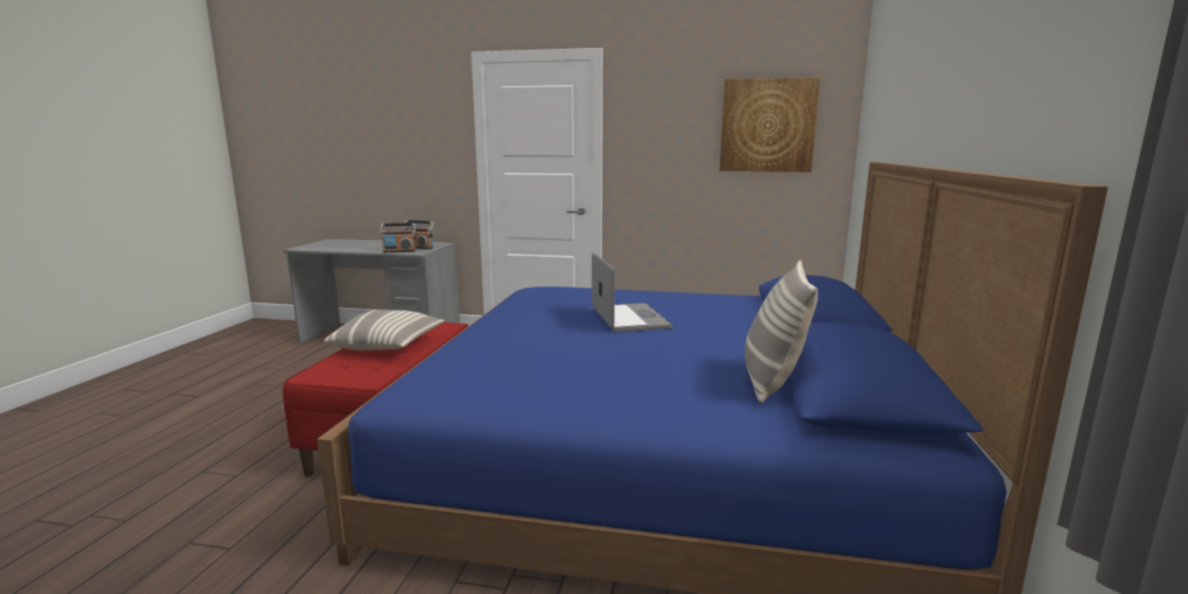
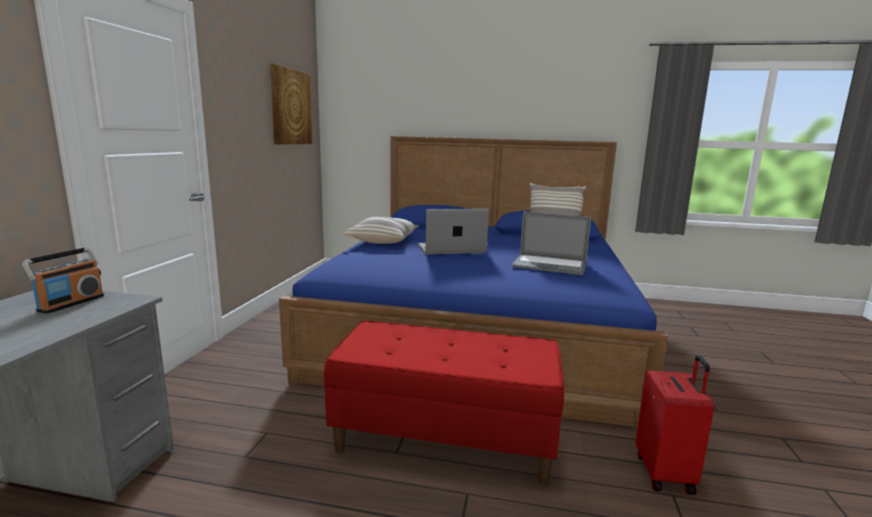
camera: 90 degrees left, 0 degrees up
pillow [324,310,444,350] -> pillow moved to [344,217,418,244]
radio [380,223,416,253] -> none
none -> laptop [511,212,591,275]
none -> red suitcase [636,355,714,495]

